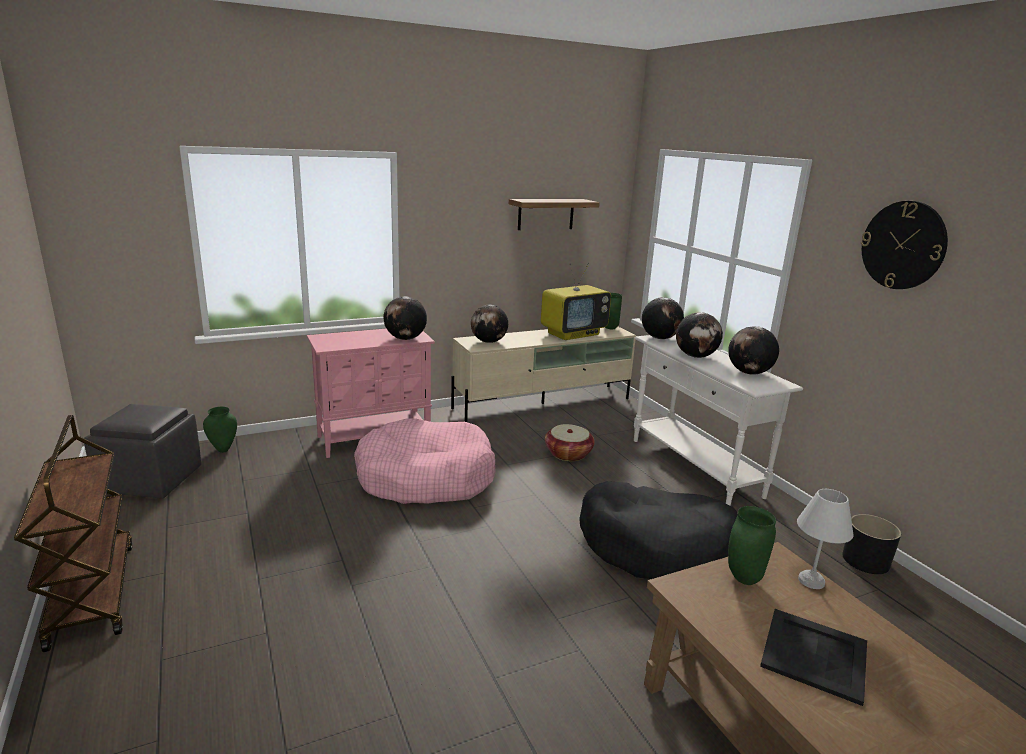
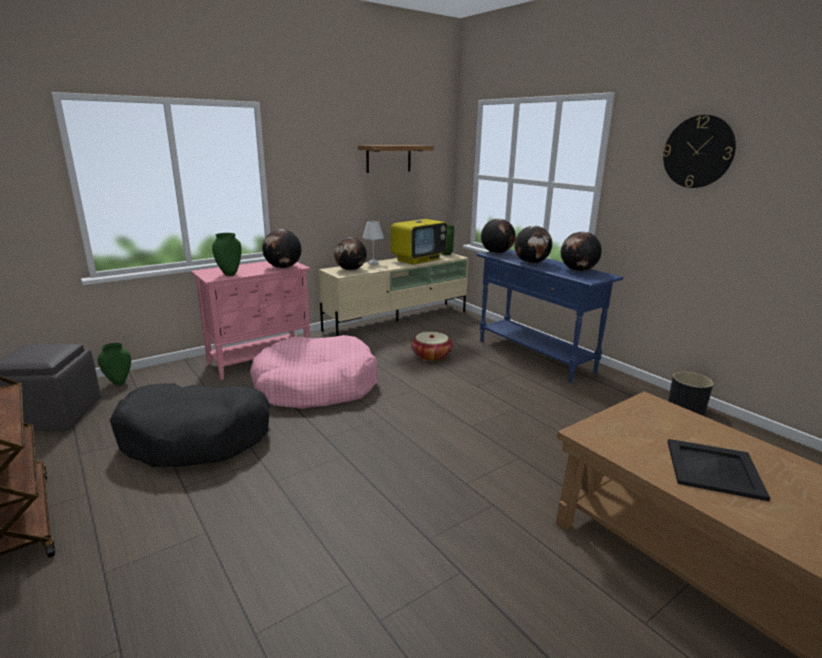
camera: 10 degrees left, 0 degrees up
black dog bed [579,481,738,579] -> black dog bed moved to [110,383,270,467]
white console table [634,335,803,506] -> blue console table [476,249,623,383]
green vase [728,506,776,585] -> green vase moved to [212,233,241,276]
white table lamp [797,489,854,589] -> white table lamp moved to [362,221,384,265]

